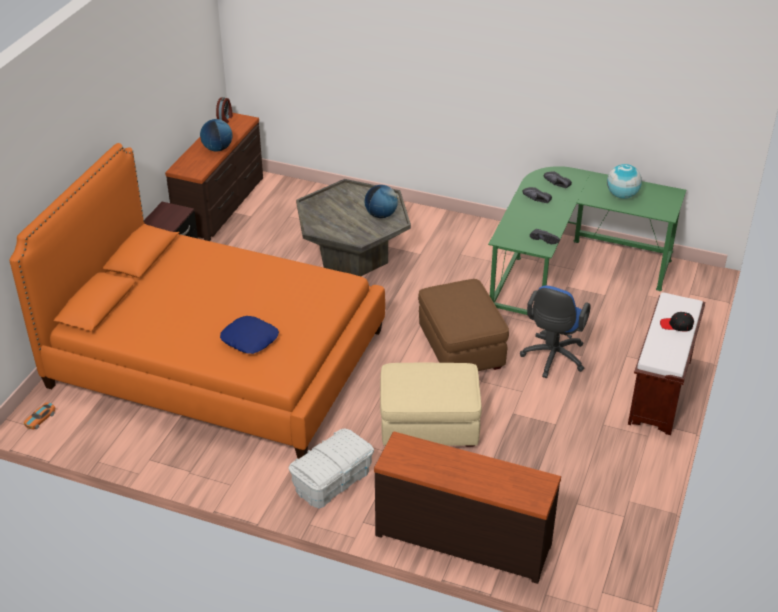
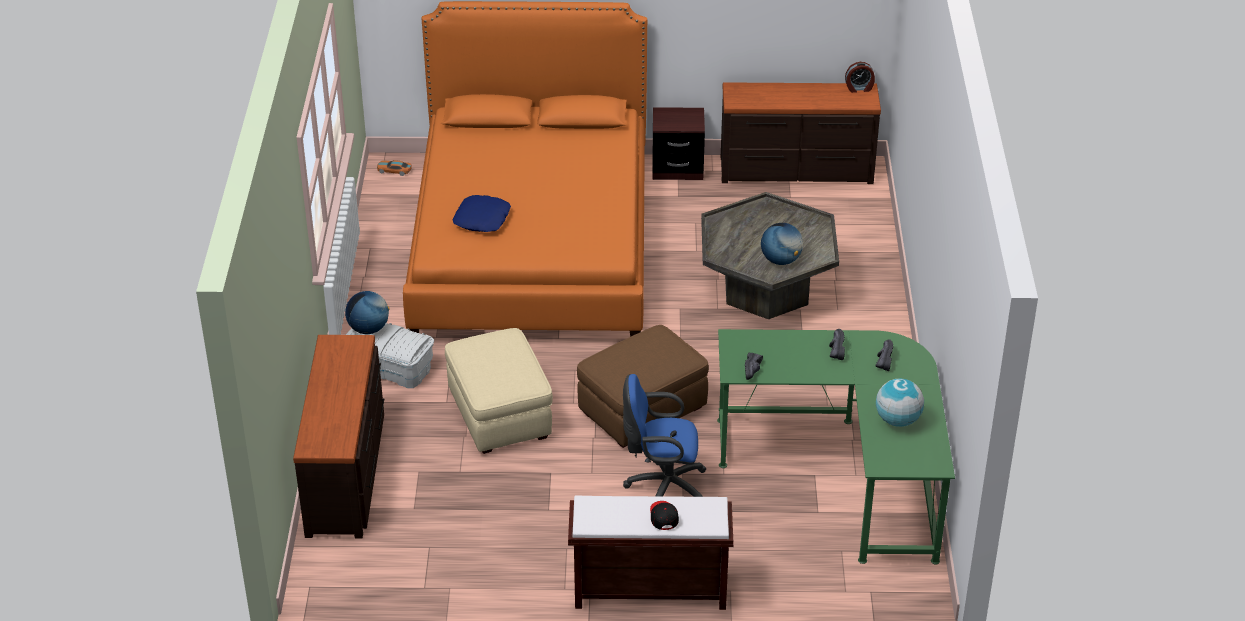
camera: 70 degrees right, 0 degrees up
globe [200,119,233,151] -> globe moved to [345,291,390,334]

